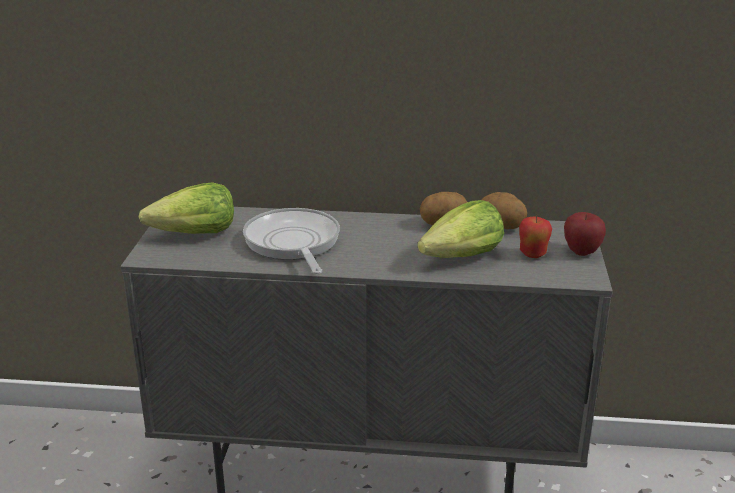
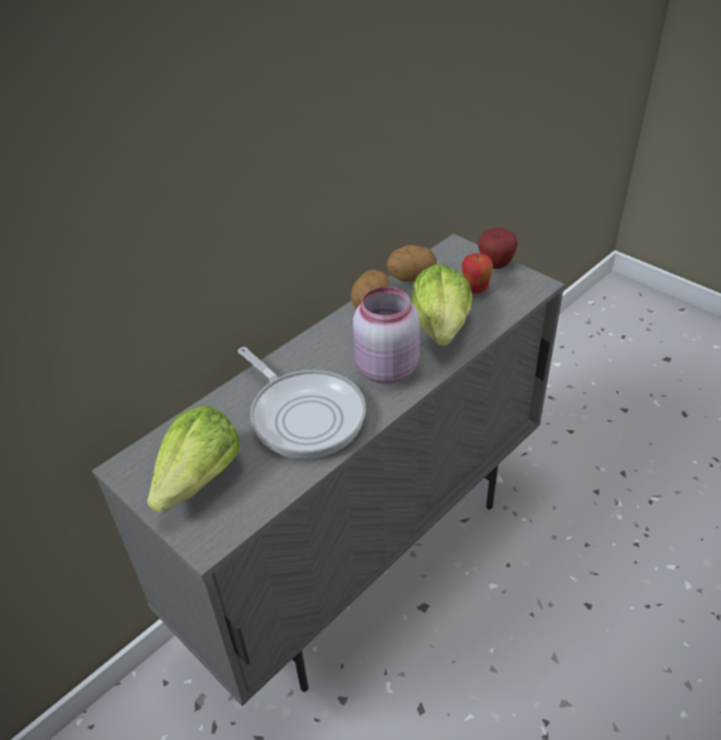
camera: 50 degrees left, 15 degrees up
frying pan [243,208,340,274] -> frying pan turned 150 degrees counterclockwise [238,347,366,459]
none -> pink jar [353,287,420,384]

